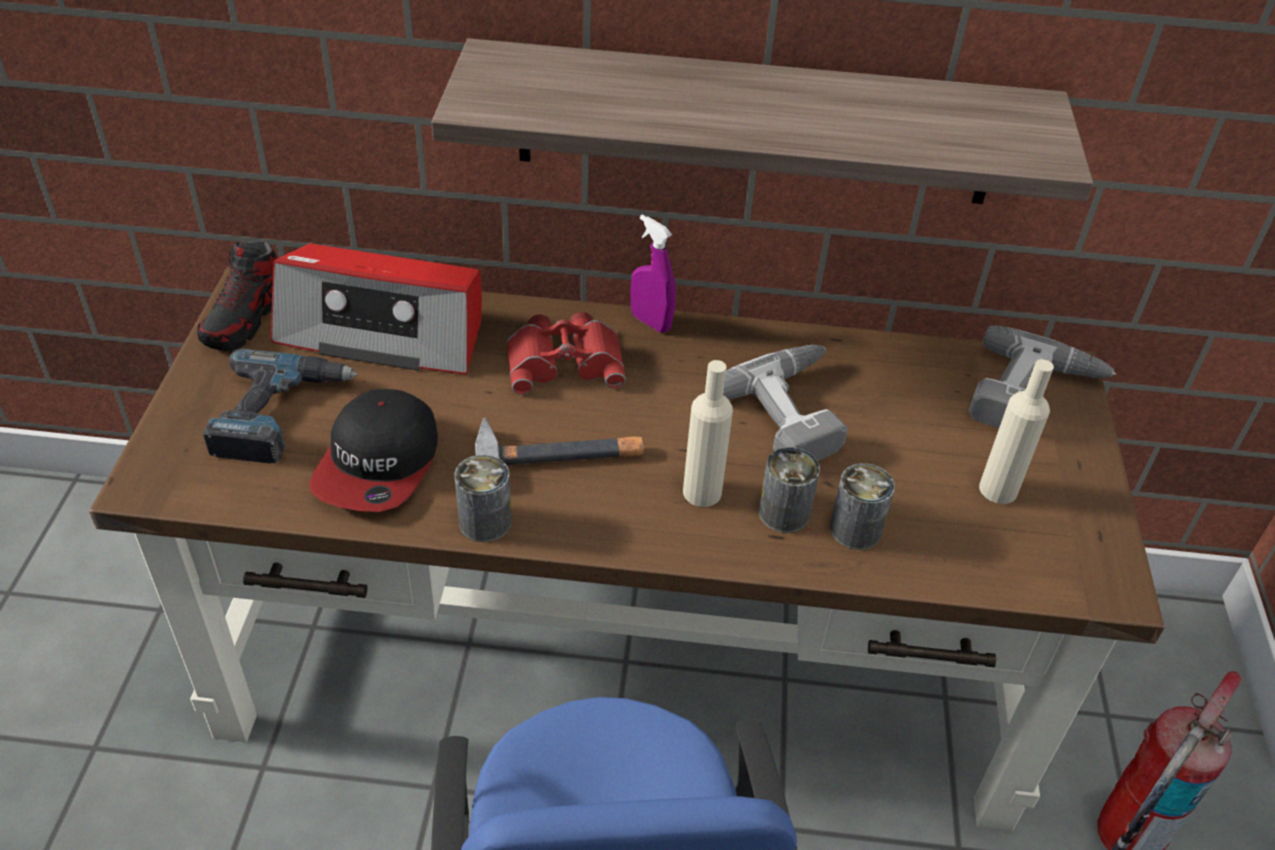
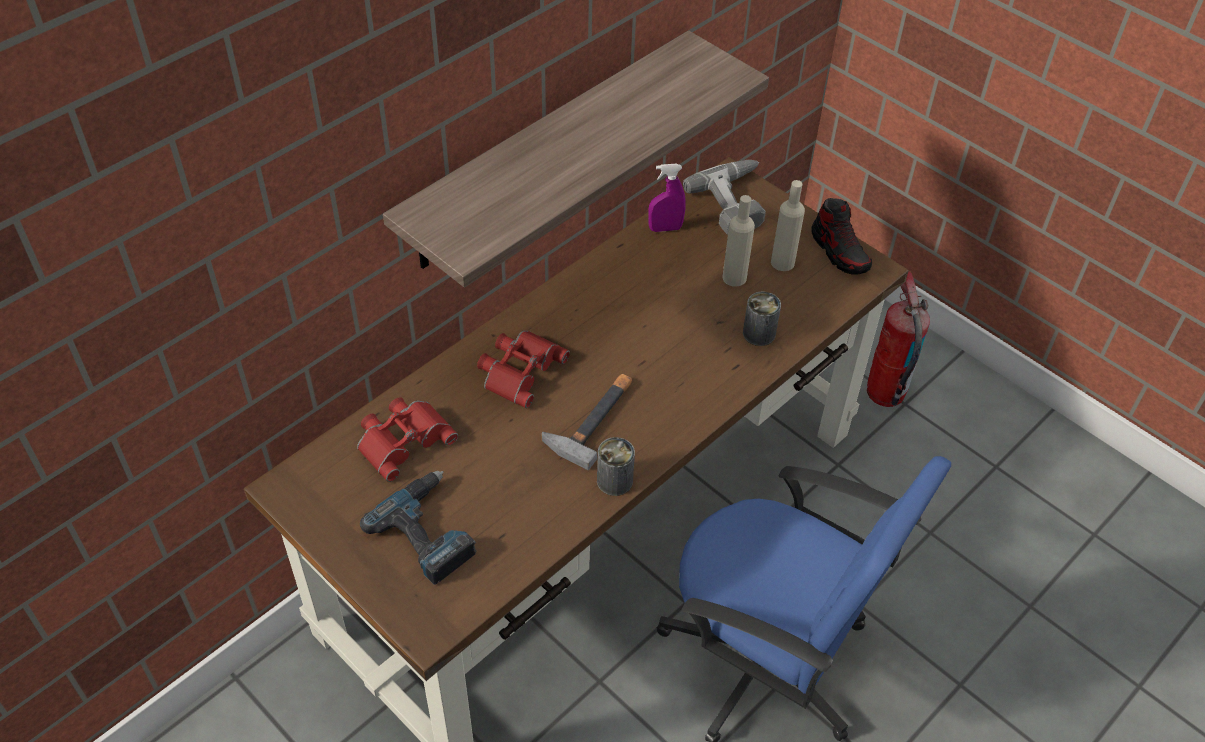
camera: 50 degrees left, 5 degrees up
shoe [197,241,278,351] -> shoe moved to [811,198,872,275]
radio [270,244,482,375] -> red binoculars [357,397,458,482]
cap [309,389,438,512] -> none
purple spray bottle [630,215,676,333] -> purple spray bottle moved to [648,164,686,232]
beige bottle [683,360,733,507] -> beige bottle moved to [723,195,755,287]
power drill [723,345,848,461] -> none
can [759,447,820,533] -> none

